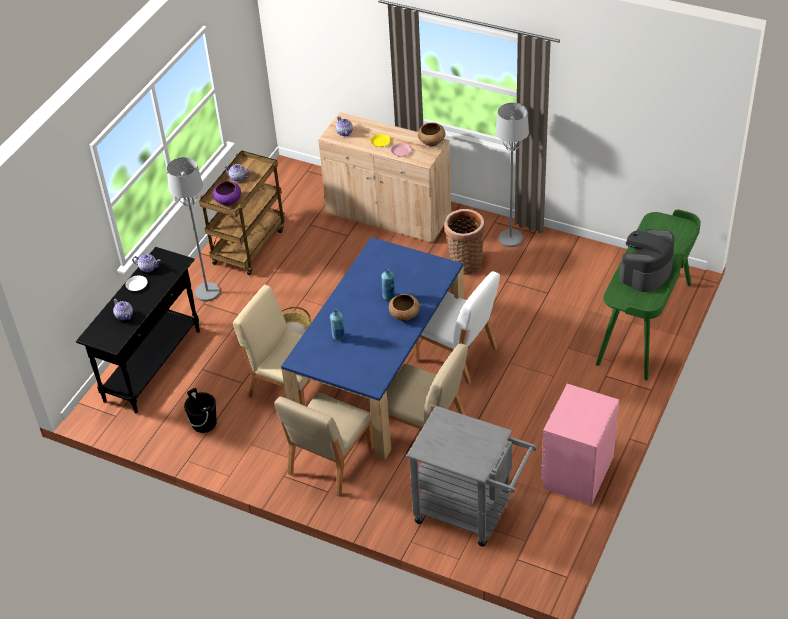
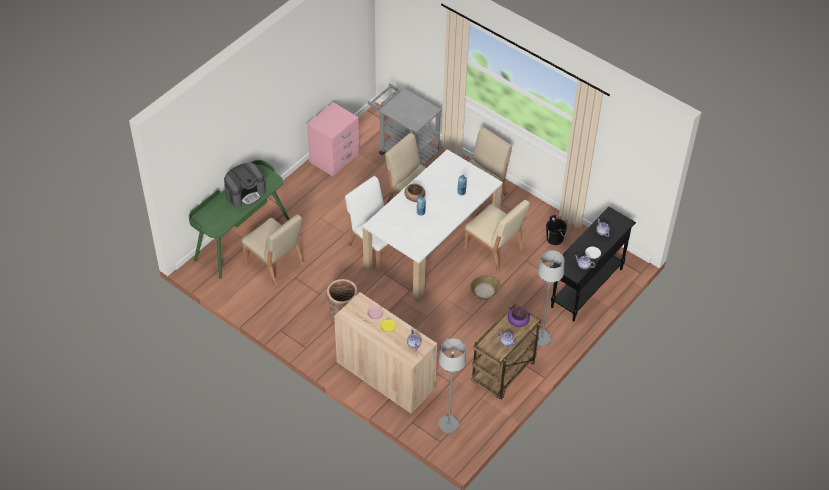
camera: 170 degrees left, 5 degrees up
blue dining table [281,237,464,461] -> white dining table [363,149,503,302]
brown bowl [418,123,445,147] -> none
grey floor lamp [495,103,529,247] -> grey floor lamp moved to [439,338,466,433]
none -> beige chair [242,214,304,287]

